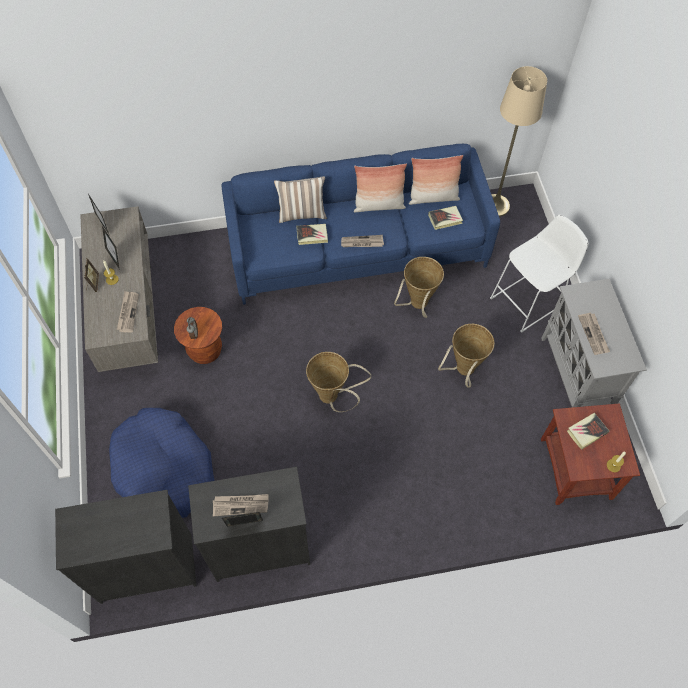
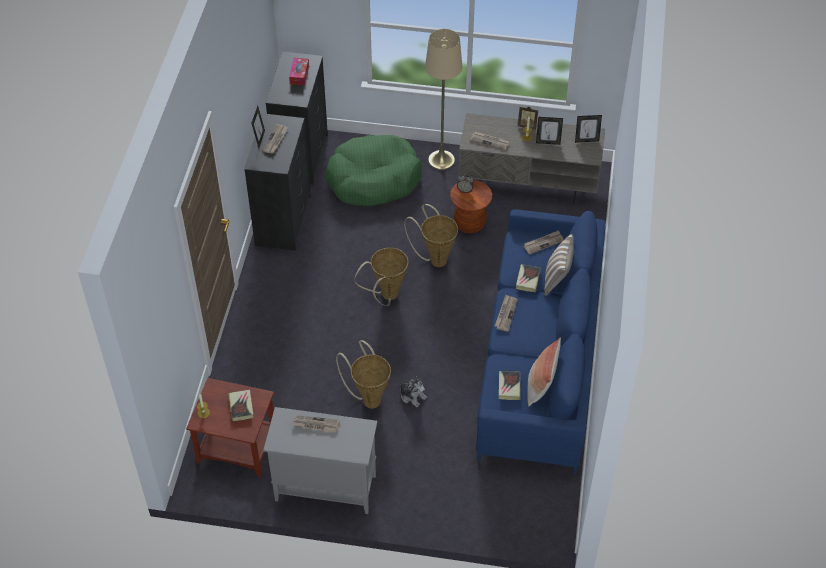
camera: 110 degrees right, 10 degrees down
blue dog bed [109,408,214,518] -> green dog bed [326,135,422,206]
pillow [354,163,407,212] -> none
basket [394,257,444,318] -> basket moved to [404,204,458,267]
white stool [490,214,589,333] -> none
beige floor lamp [491,66,547,217] -> beige floor lamp moved to [425,29,462,170]
none -> tissue box [289,58,309,85]
none -> plush toy [398,376,427,407]
none -> newspaper [524,230,563,255]

